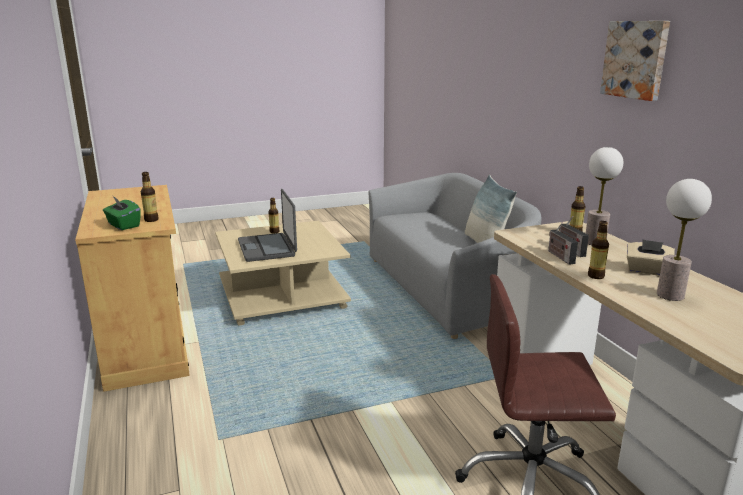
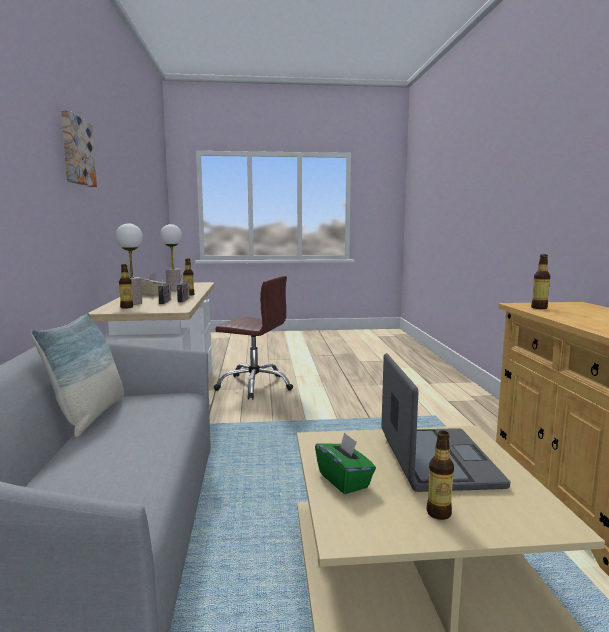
camera: 165 degrees left, 10 degrees down
green tissue box [103,197,141,230] -> green tissue box moved to [315,432,376,494]

